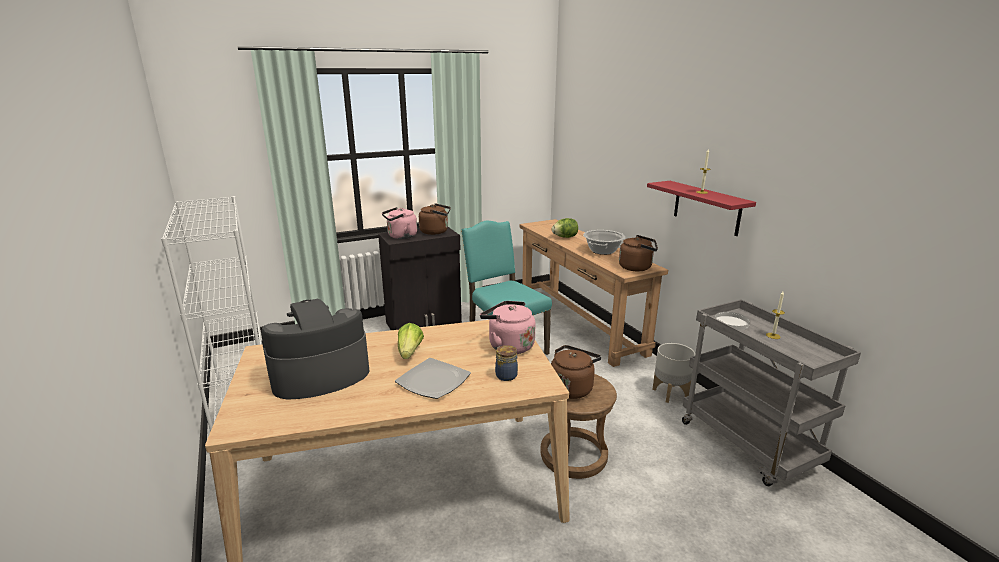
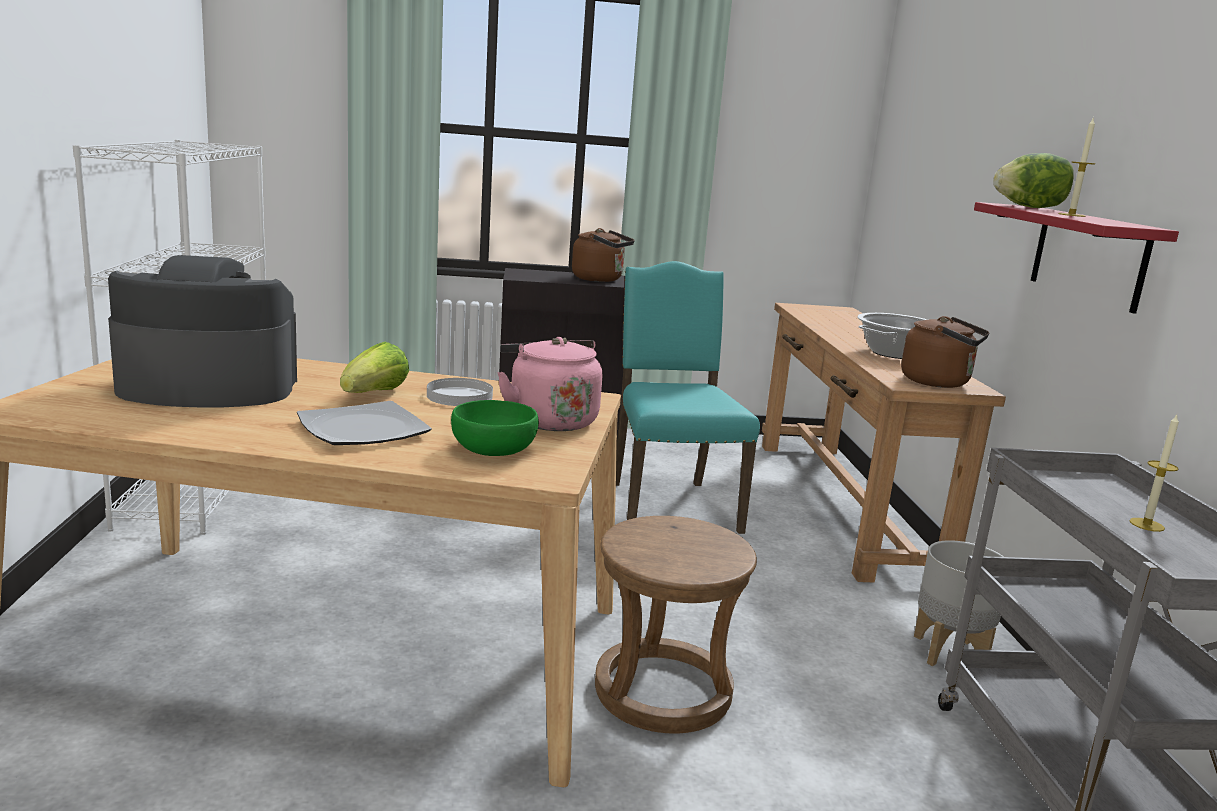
camera: 20 degrees right, 5 degrees down
pink kettle [382,207,417,239] -> none
jar [495,345,518,381] -> green bowl [451,400,539,456]
brown kettle [547,345,601,399] -> none
lettuce [552,218,578,238] -> lettuce moved to [993,153,1074,208]
white plate [715,312,750,330] -> white plate moved to [427,378,493,406]

